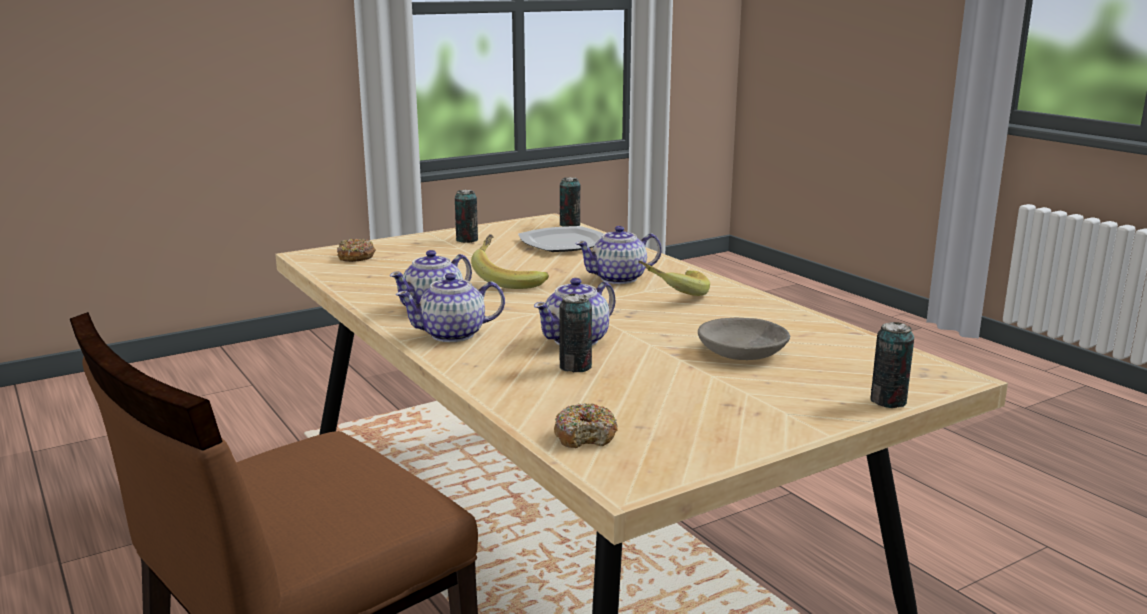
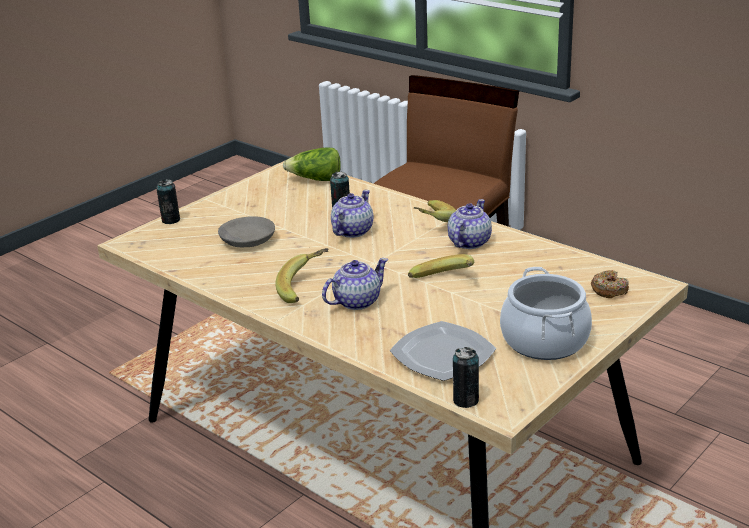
camera: 165 degrees right, 10 degrees up
teapot [395,273,505,342] -> banana [413,200,456,222]
can [455,189,478,243] -> cooking pot [500,267,592,360]
donut [554,403,618,448] -> lettuce [283,147,341,181]

